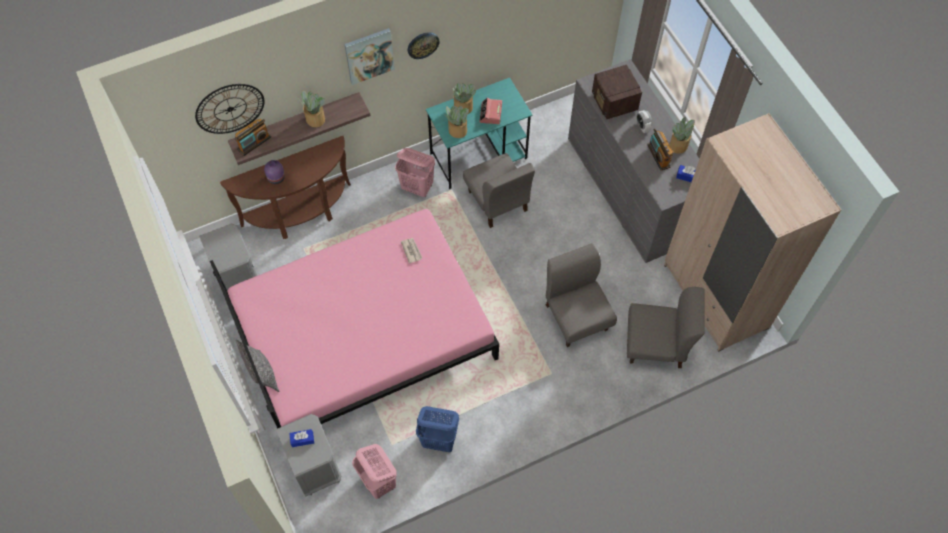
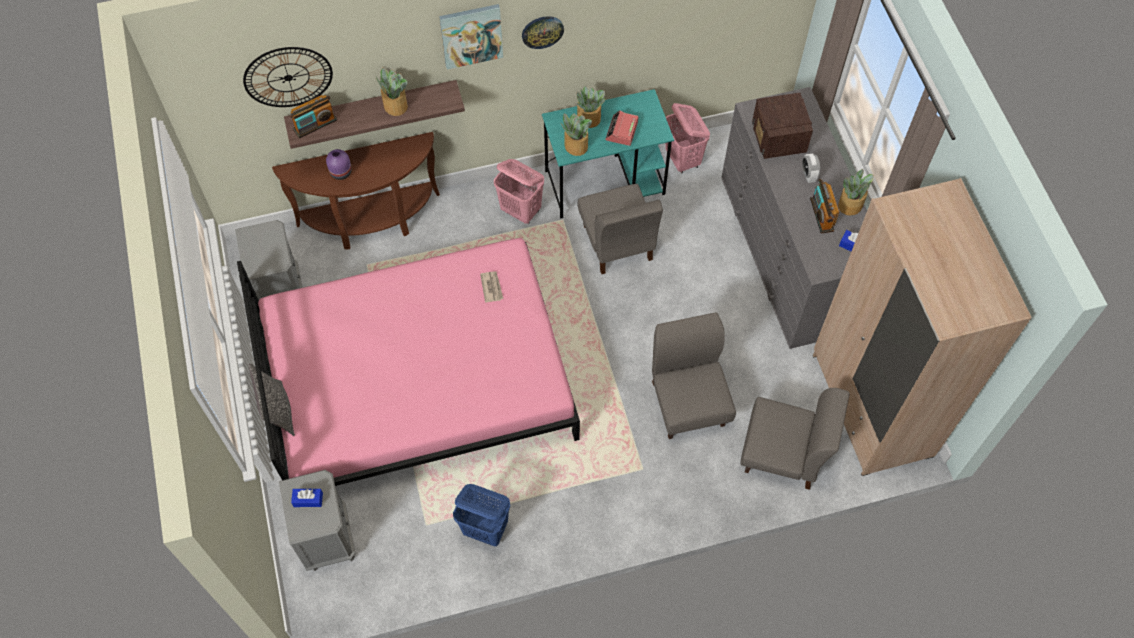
camera: 10 degrees right, 0 degrees up
pink laundry basket [352,444,397,499] -> pink laundry basket moved to [665,103,710,173]

